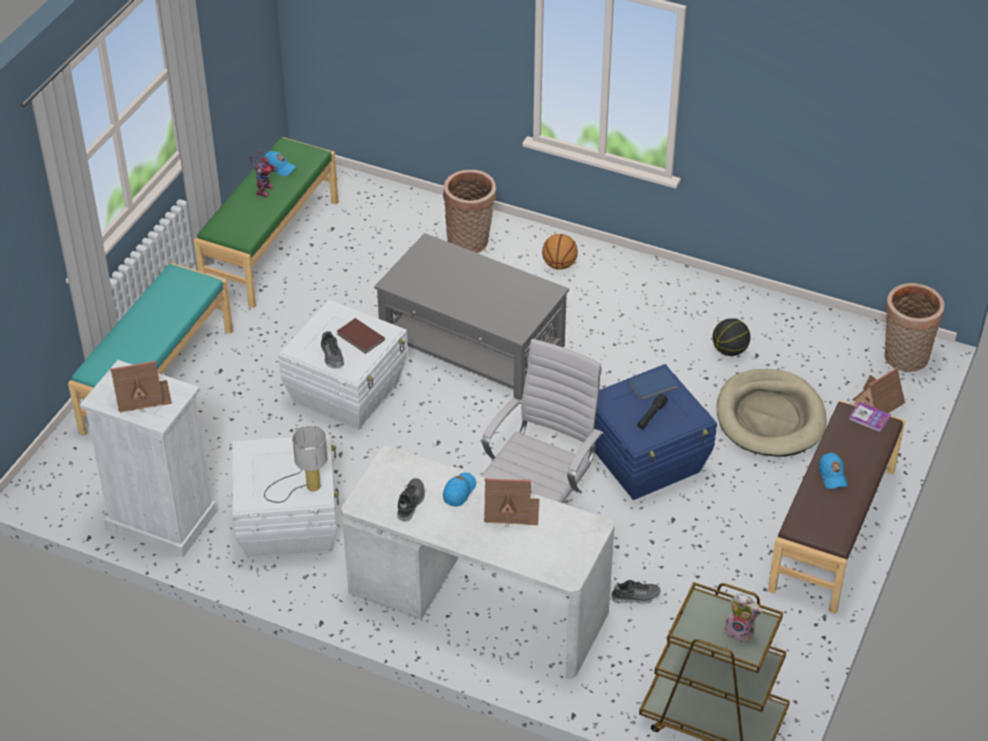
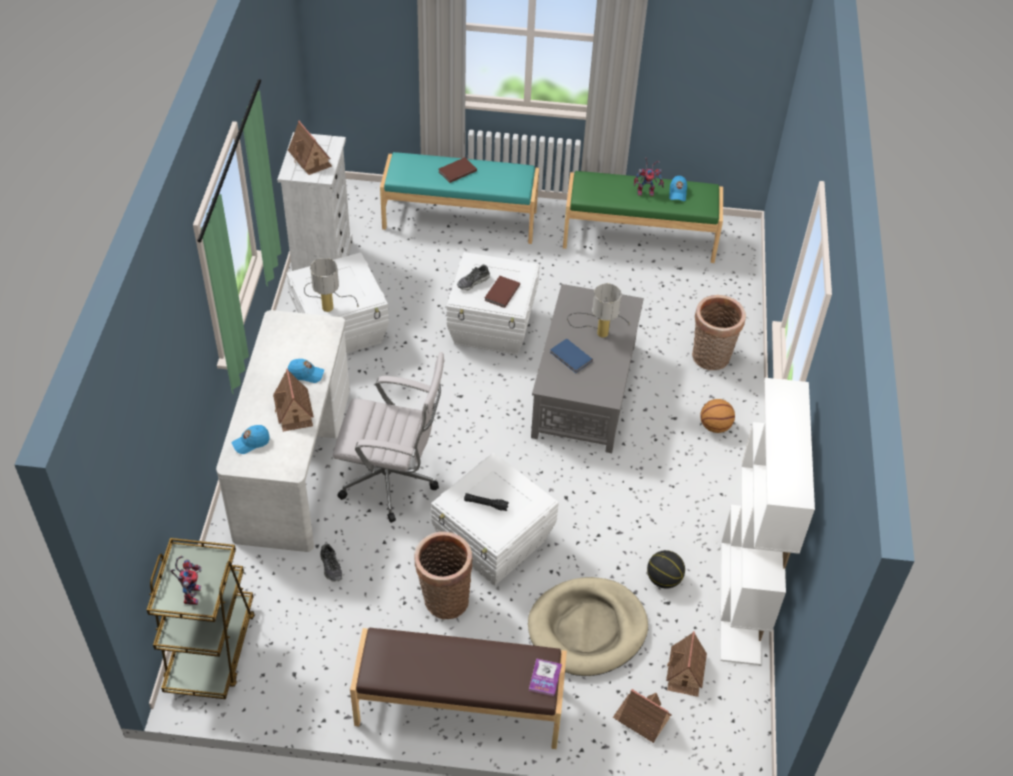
camera: 70 degrees right, 5 degrees up
shoe [397,478,425,522] -> none
blue storage box [594,364,717,500] -> white storage box [431,452,559,586]
blue book [628,368,678,401] -> blue book moved to [550,339,593,373]
plush toy [724,593,763,643] -> toy robot [171,556,201,605]
blue cap [819,453,848,489] -> blue cap moved to [232,425,270,454]
basket [884,283,945,372] -> basket moved to [415,532,473,619]
none -> brown book [439,157,477,183]
none -> table lamp [567,283,630,338]
none -> toy house [666,631,707,697]
none -> white bookcase [720,378,815,665]

